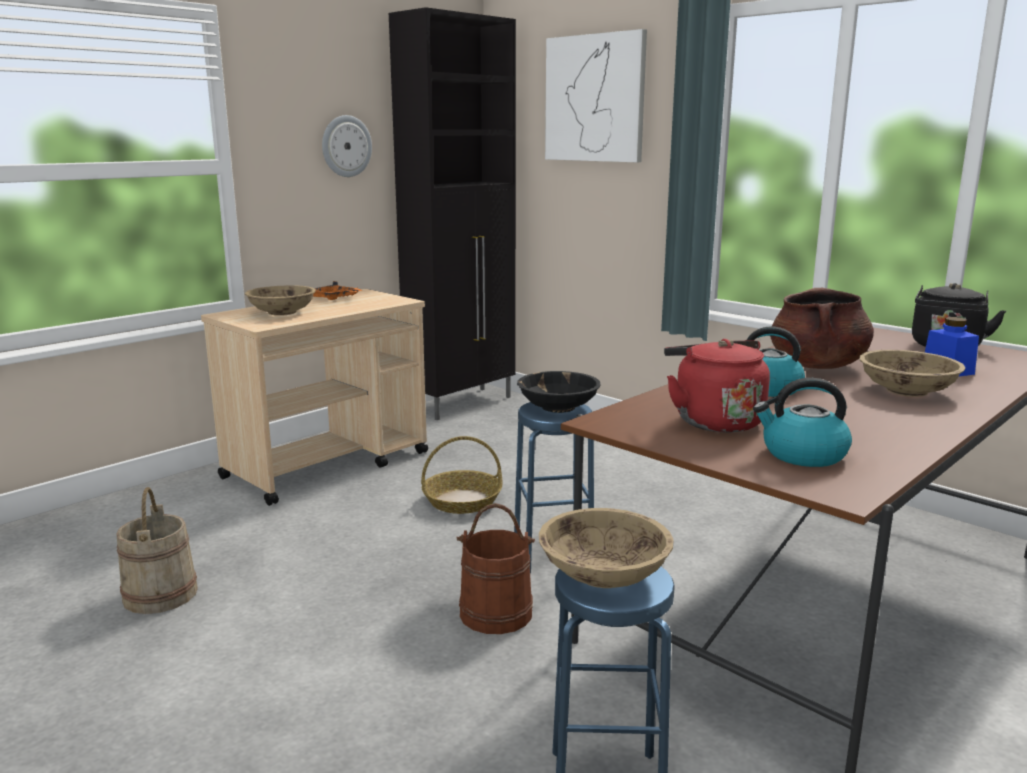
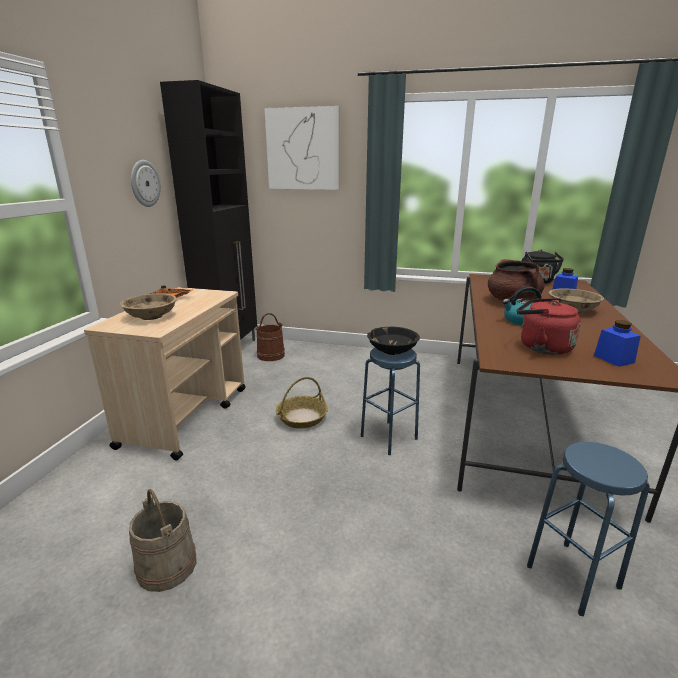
camera: 30 degrees left, 5 degrees up
brown bucket [456,503,535,634] -> brown bucket moved to [255,313,285,361]
beige bowl [539,508,674,588] -> none
kettle [753,378,852,467] -> blue jar [594,320,641,367]

